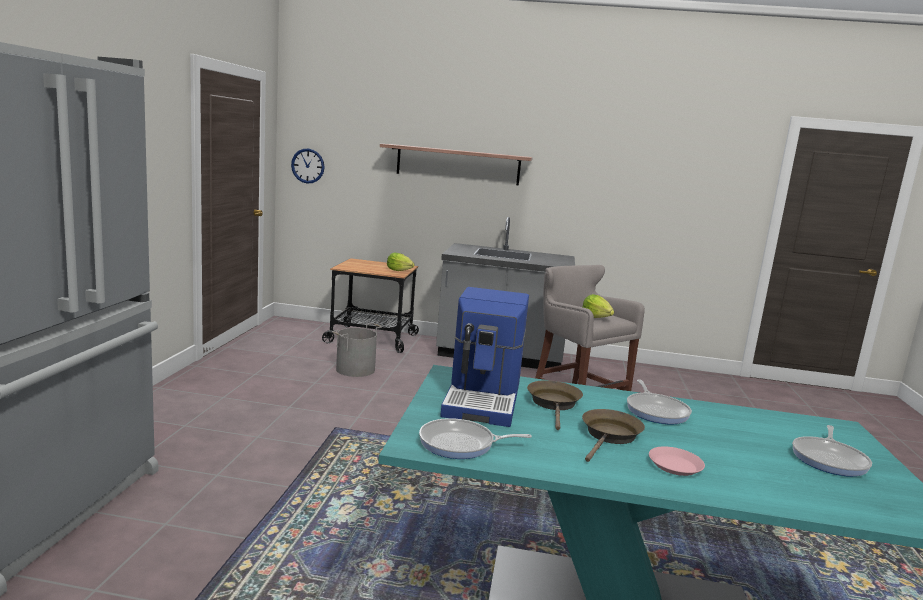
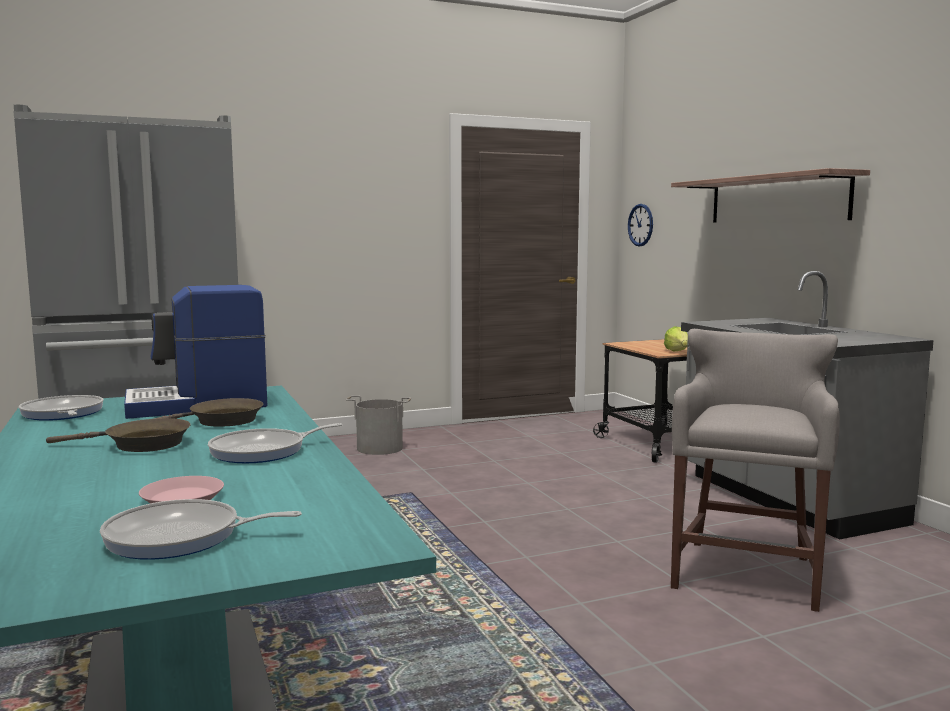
camera: 60 degrees right, 5 degrees down
grey bucket [332,323,382,377] -> grey bucket moved to [346,395,412,455]
lettuce [583,294,614,318] -> none
pink plate [649,446,705,476] -> pink plate moved to [139,476,224,503]

